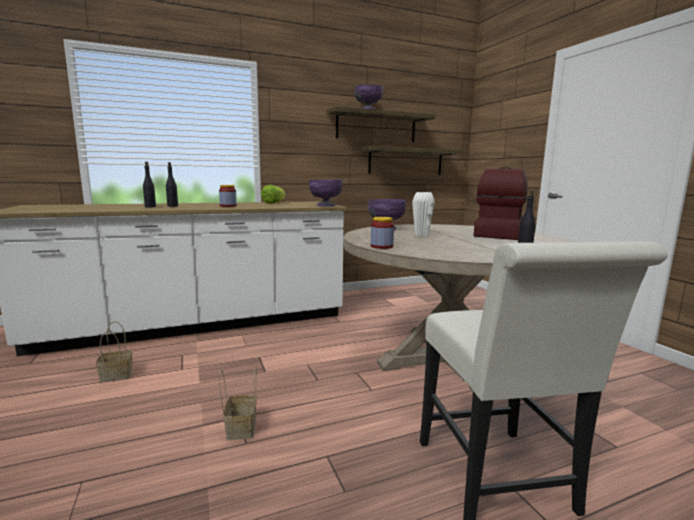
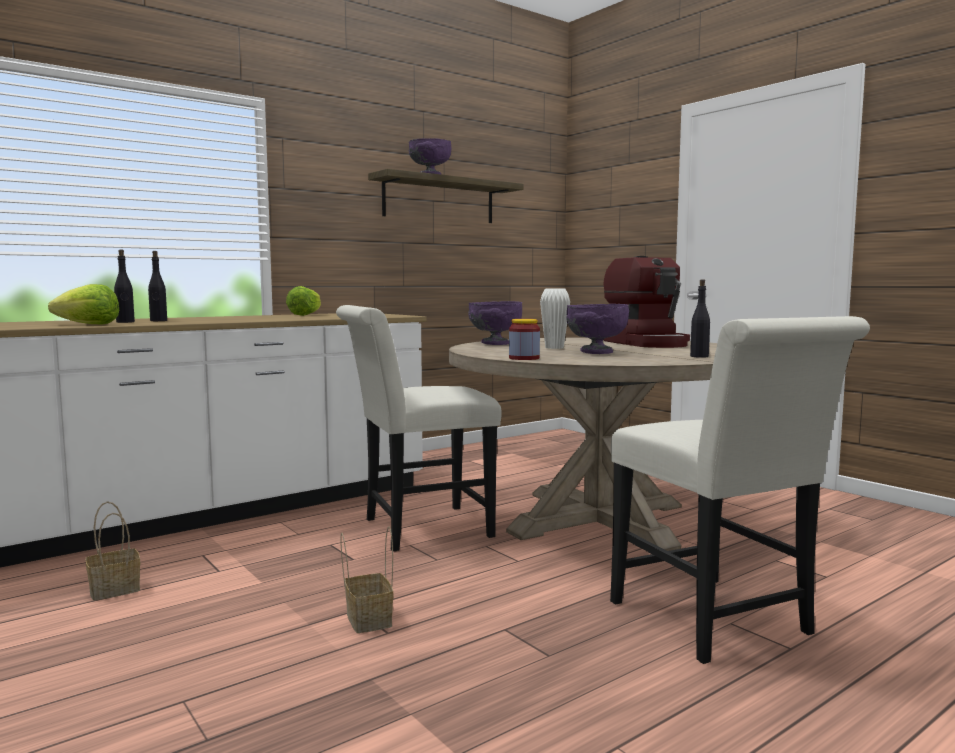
camera: 15 degrees left, 5 degrees down
jar [219,185,237,207] -> none
purple bowl [309,179,343,207] -> purple bowl moved to [566,304,629,354]
shelf [360,146,462,175] -> none
coffee machine [474,167,528,240] -> coffee machine turned 150 degrees clockwise [604,256,690,348]
none -> lettuce [48,284,119,324]
none -> white chair [336,305,501,552]

